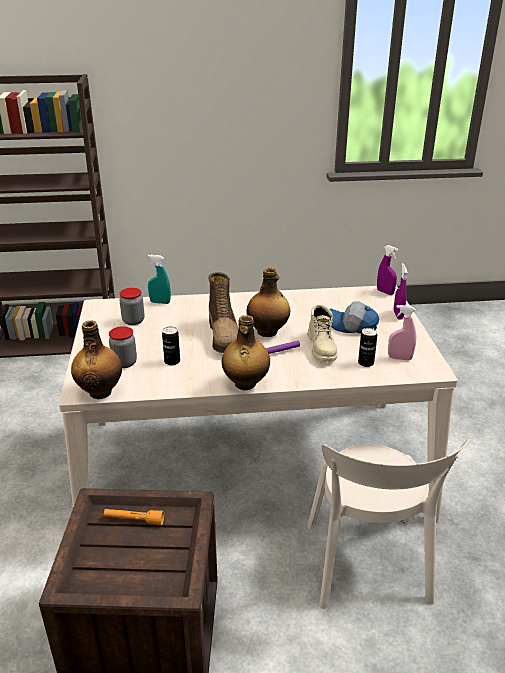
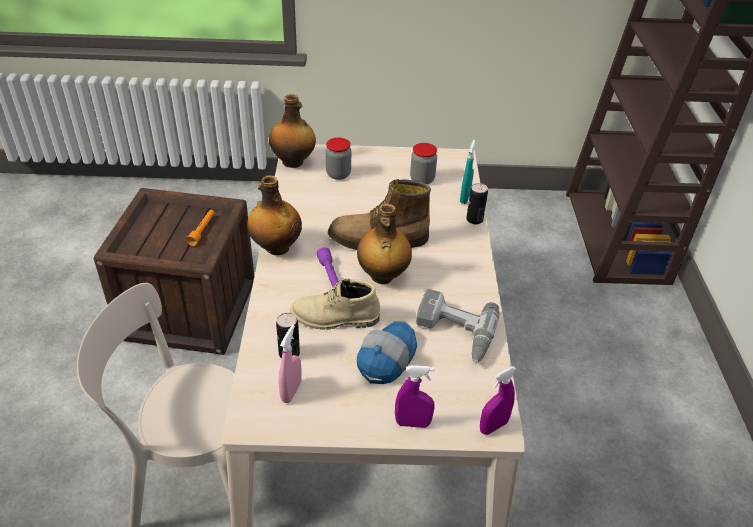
camera: 95 degrees right, 10 degrees up
can [162,326,180,365] -> can moved to [466,183,488,224]
none -> power drill [416,289,499,363]

